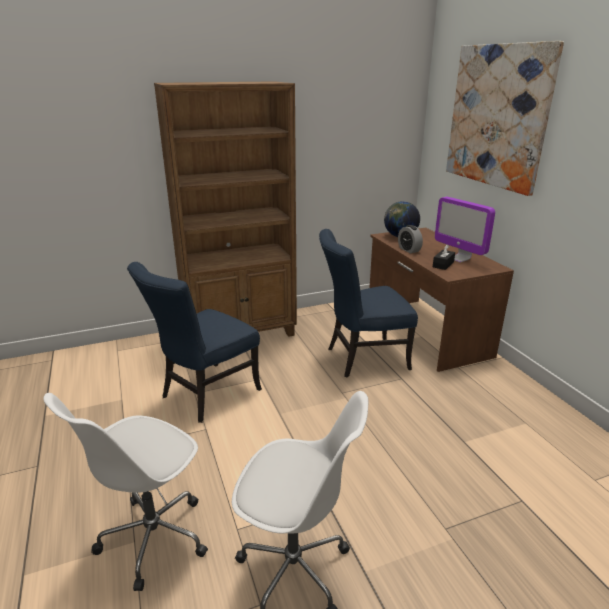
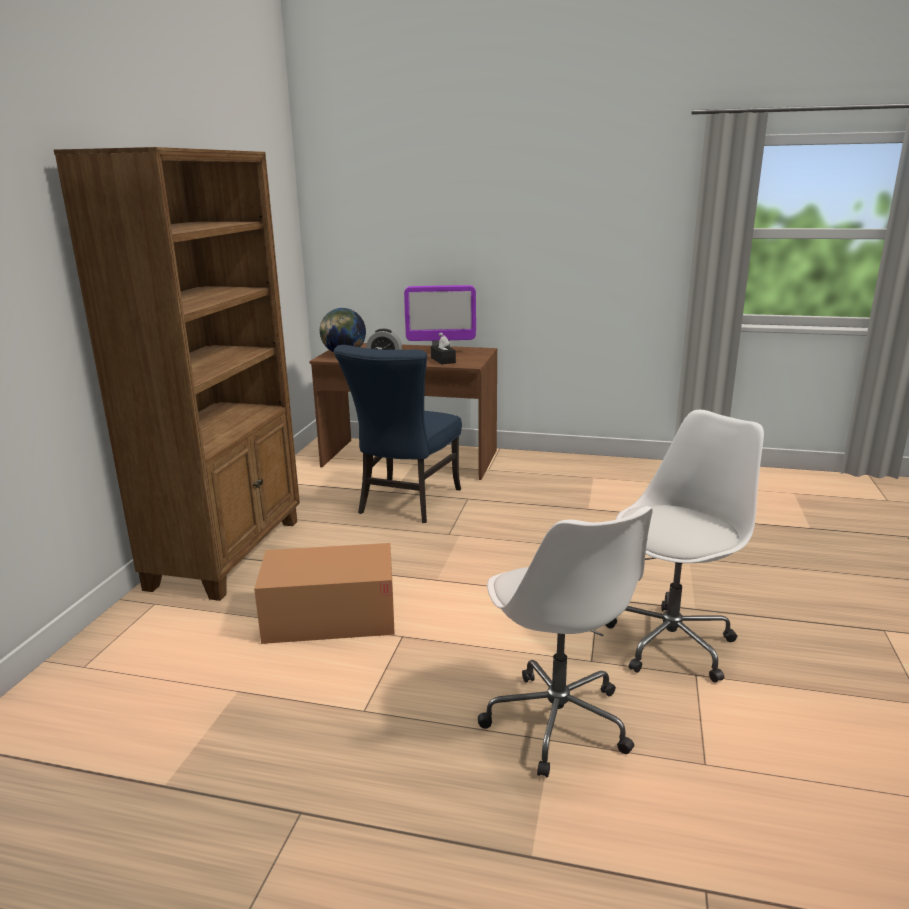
camera: 55 degrees left, 5 degrees down
blue chair [127,262,262,423] -> cardboard box [254,543,395,644]
picture [446,41,564,196] -> none

